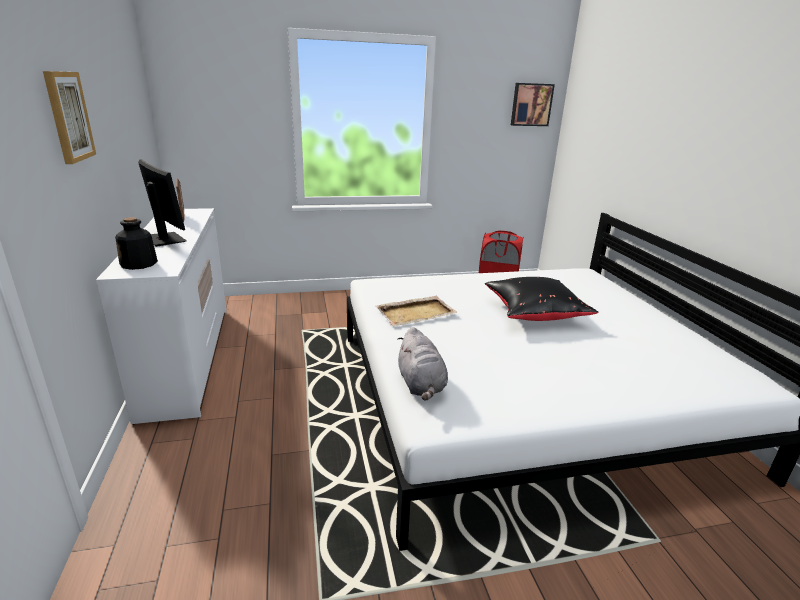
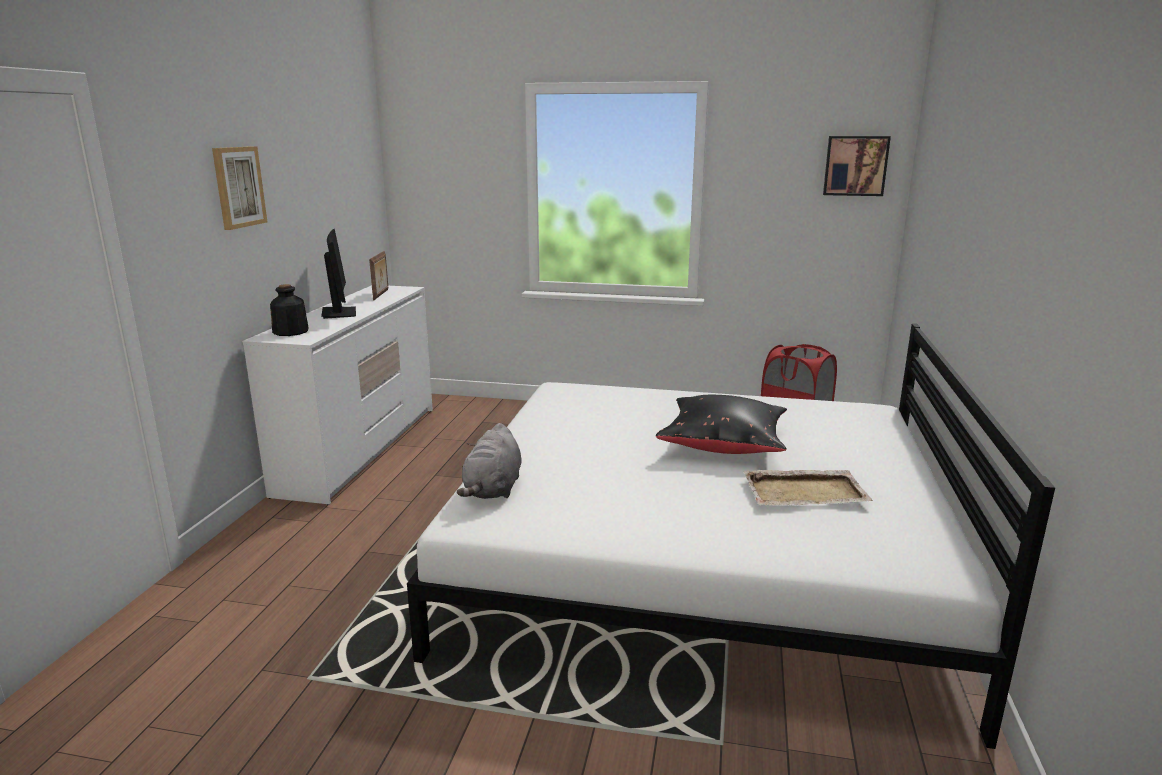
camera: 25 degrees right, 5 degrees down
beige tray [376,296,458,326] -> beige tray moved to [743,470,873,505]

